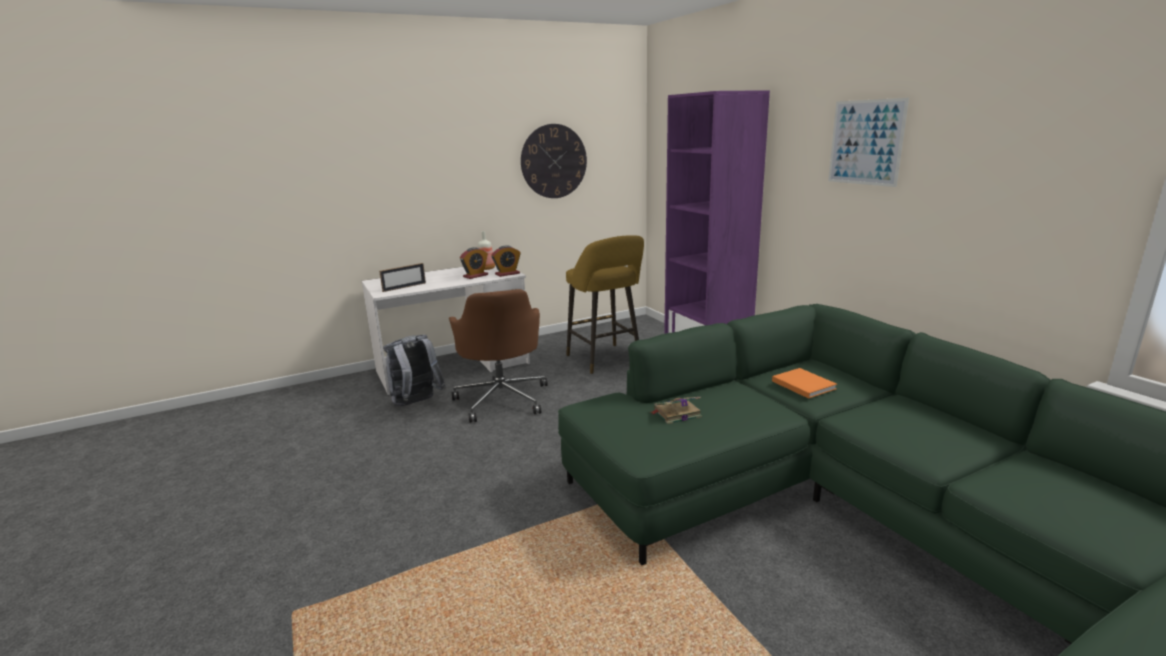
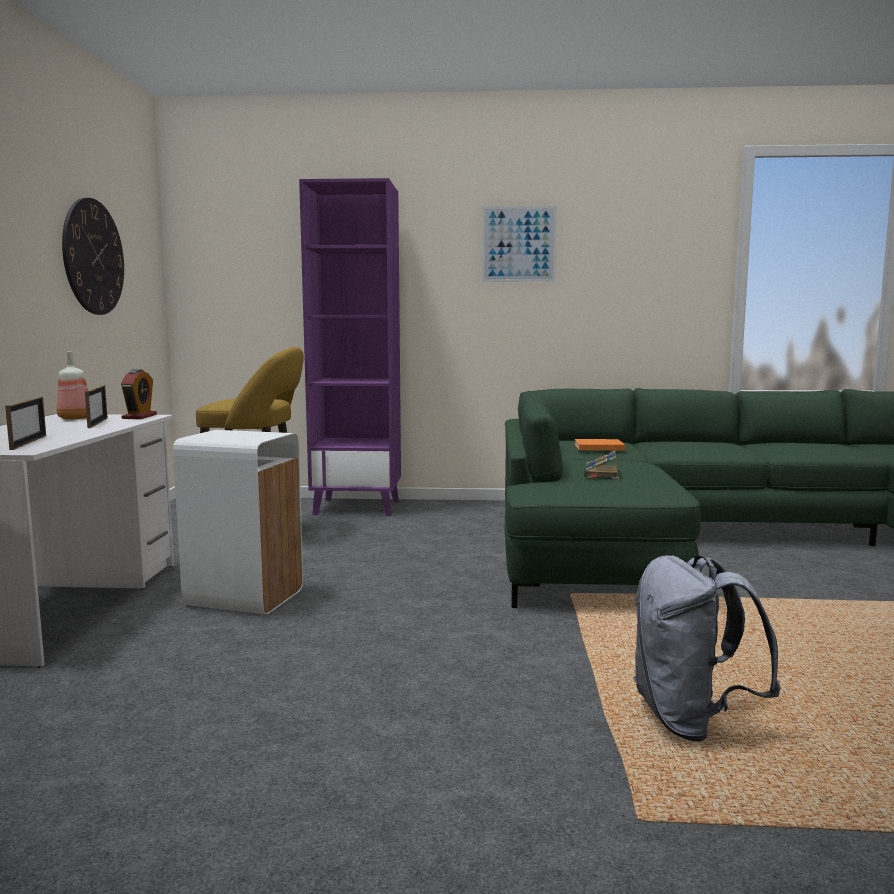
camera: 60 degrees left, 10 degrees down
grey backpack [383,335,446,406] -> grey backpack moved to [633,554,781,742]
brown office chair [449,289,548,423] -> white trash can [173,430,303,614]
alarm clock [460,247,488,279] -> picture frame [85,385,107,428]

